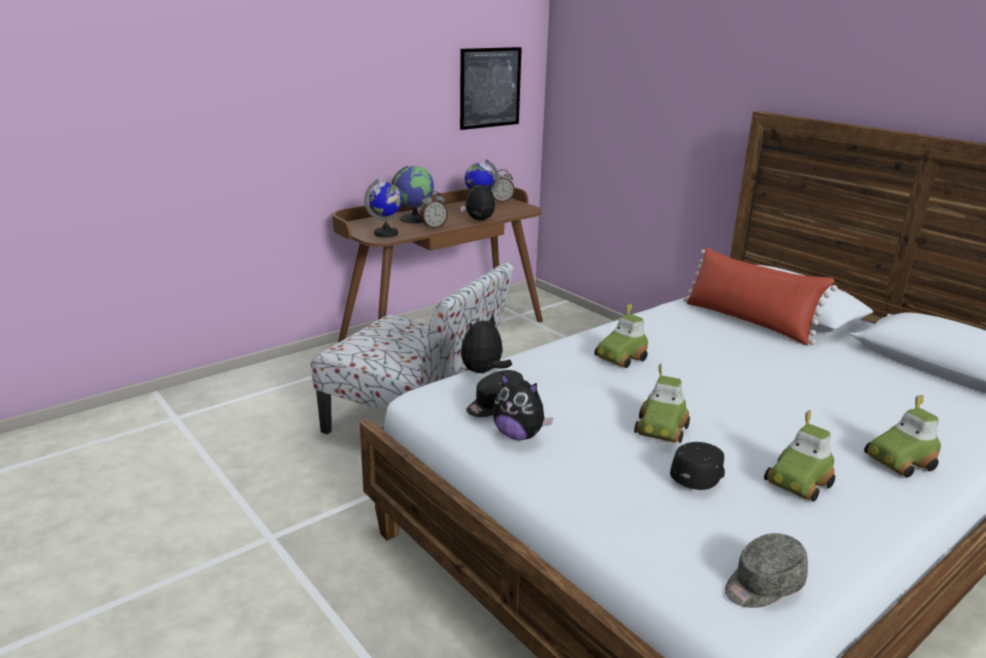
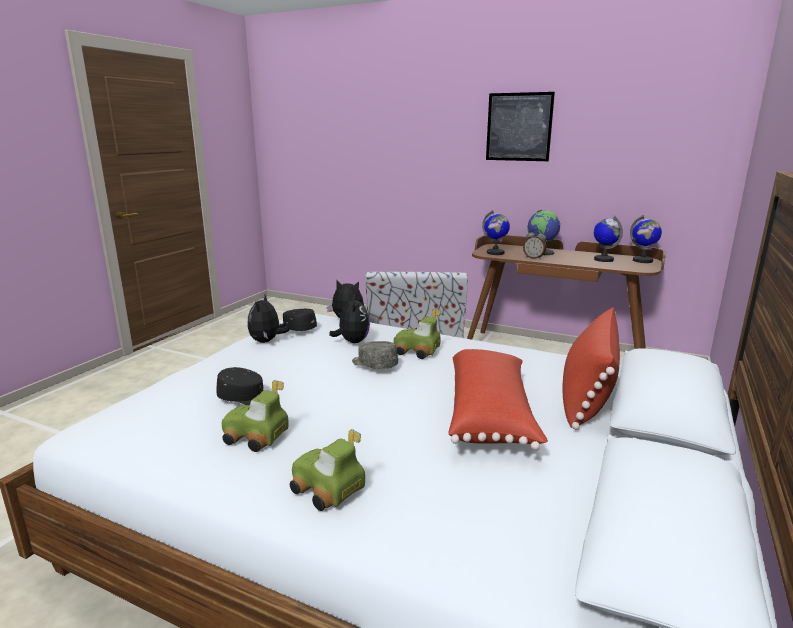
camera: 65 degrees right, 5 degrees down
picture [460,47,522,130] -> picture moved to [486,92,555,161]
plush toy [460,180,495,220] -> plush toy moved to [329,294,370,343]
alarm clock [491,169,515,202] -> globe [630,215,662,263]
toy car [634,363,690,443] -> none
grey cap [725,533,808,608] -> grey cap moved to [352,341,398,369]
none -> red pillow [448,349,548,450]

